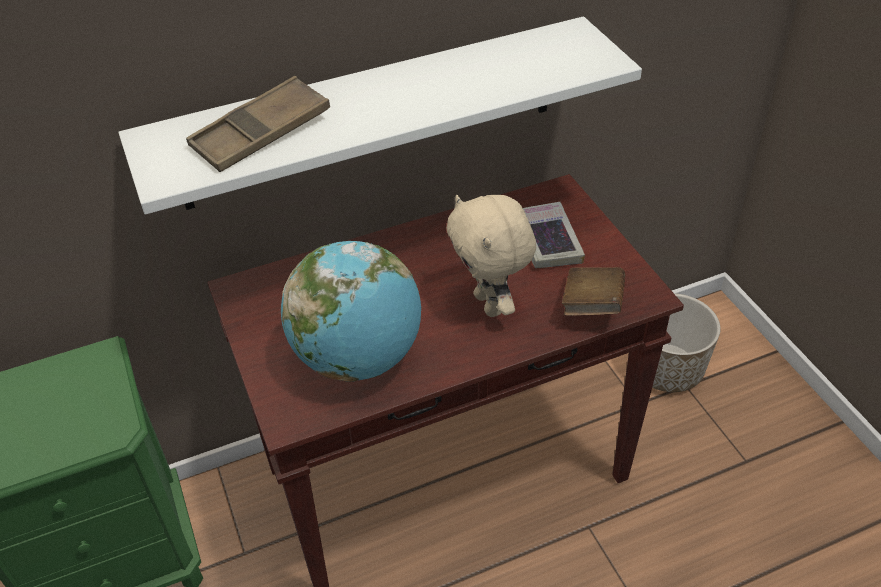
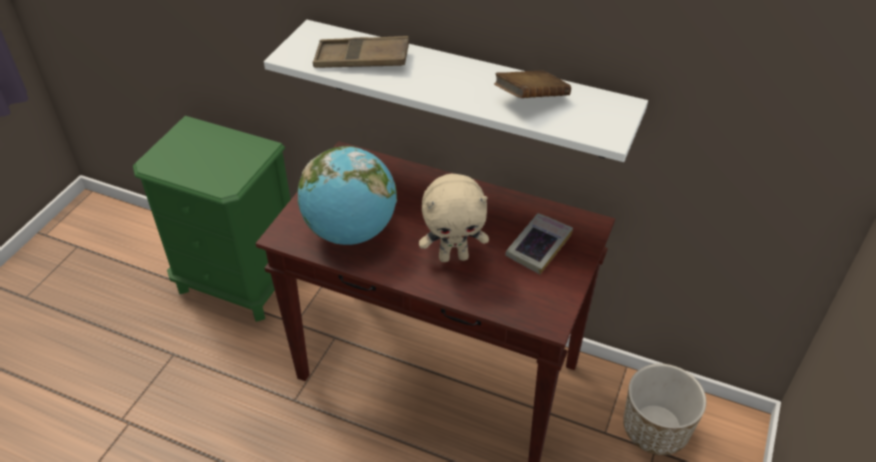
camera: 45 degrees right, 0 degrees up
beige plush toy [446,195,536,317] -> beige plush toy turned 120 degrees counterclockwise [419,173,489,262]
brown book [562,267,625,316] -> brown book moved to [494,70,571,98]

